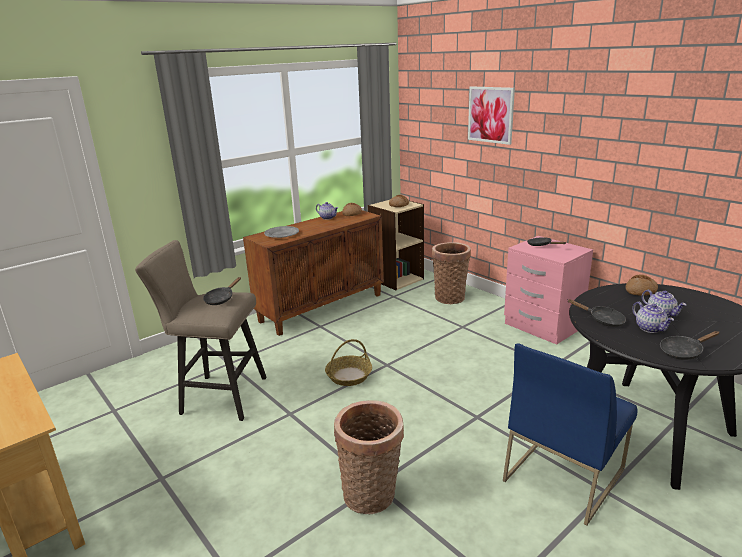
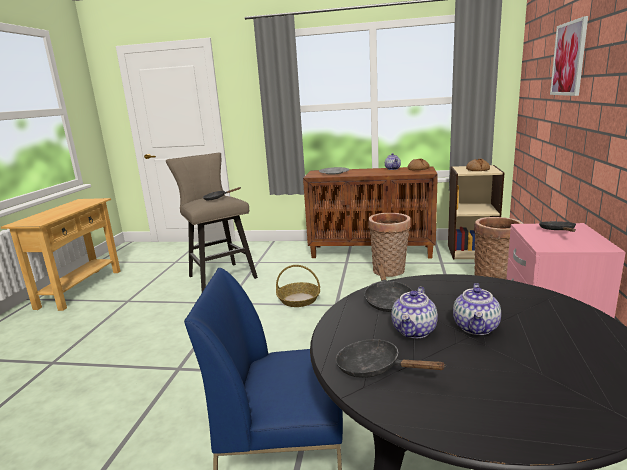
camera: 50 degrees right, 5 degrees down
basket [334,400,404,514] -> basket moved to [368,213,411,277]
bread [626,275,658,296] -> none

